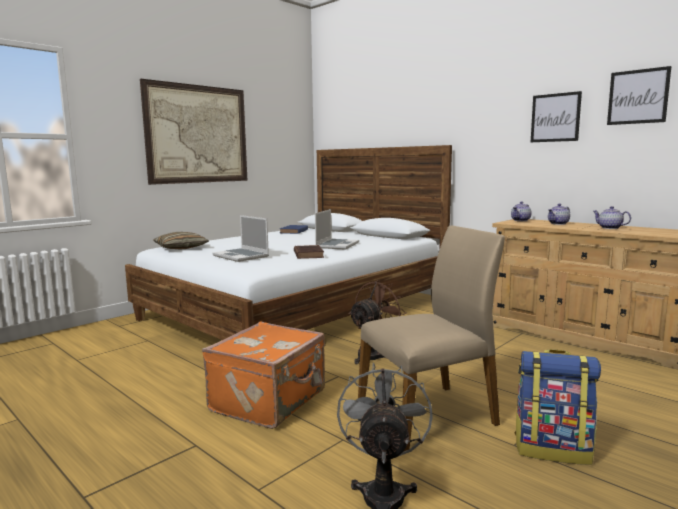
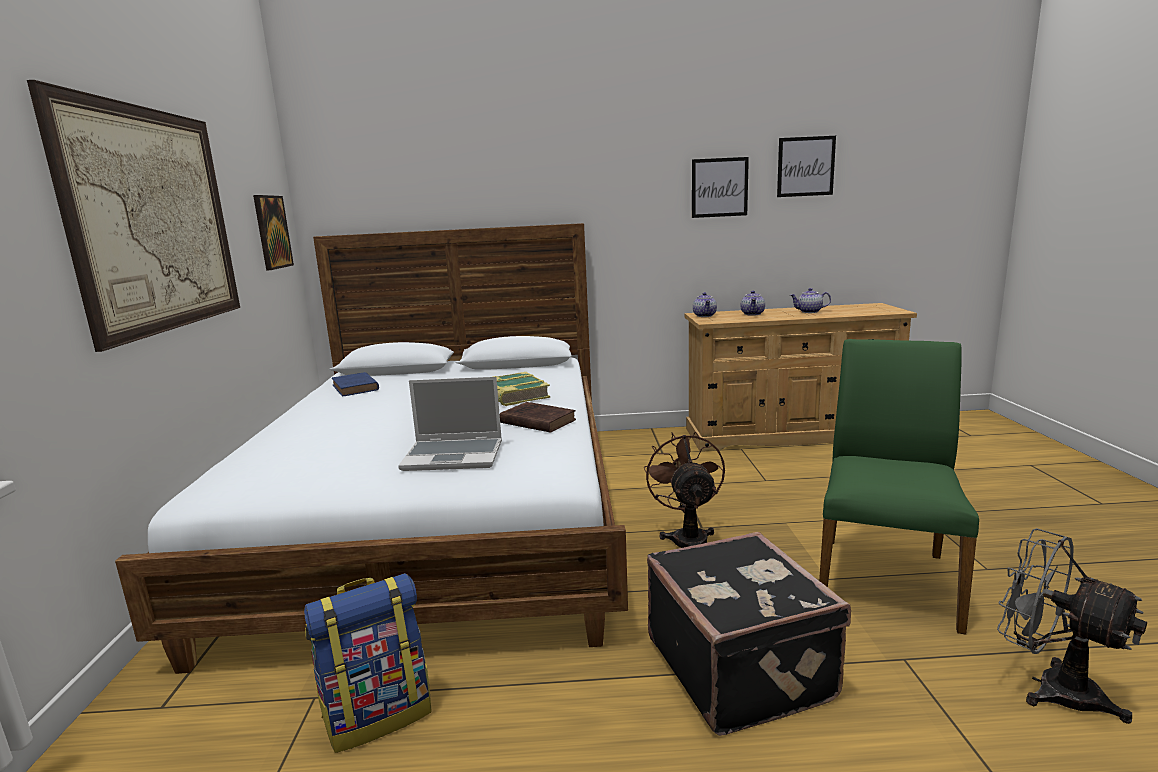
camera: 45 degrees left, 5 degrees up
pillow [153,232,209,249] -> none
orange suitcase [202,322,325,429] -> black suitcase [647,532,851,736]
laptop [315,209,359,250] -> book [492,372,550,406]
beige chair [358,226,505,451] -> green chair [819,339,979,635]
backpack [514,349,601,465] -> backpack moved to [304,573,432,753]
none -> picture [253,195,294,271]

